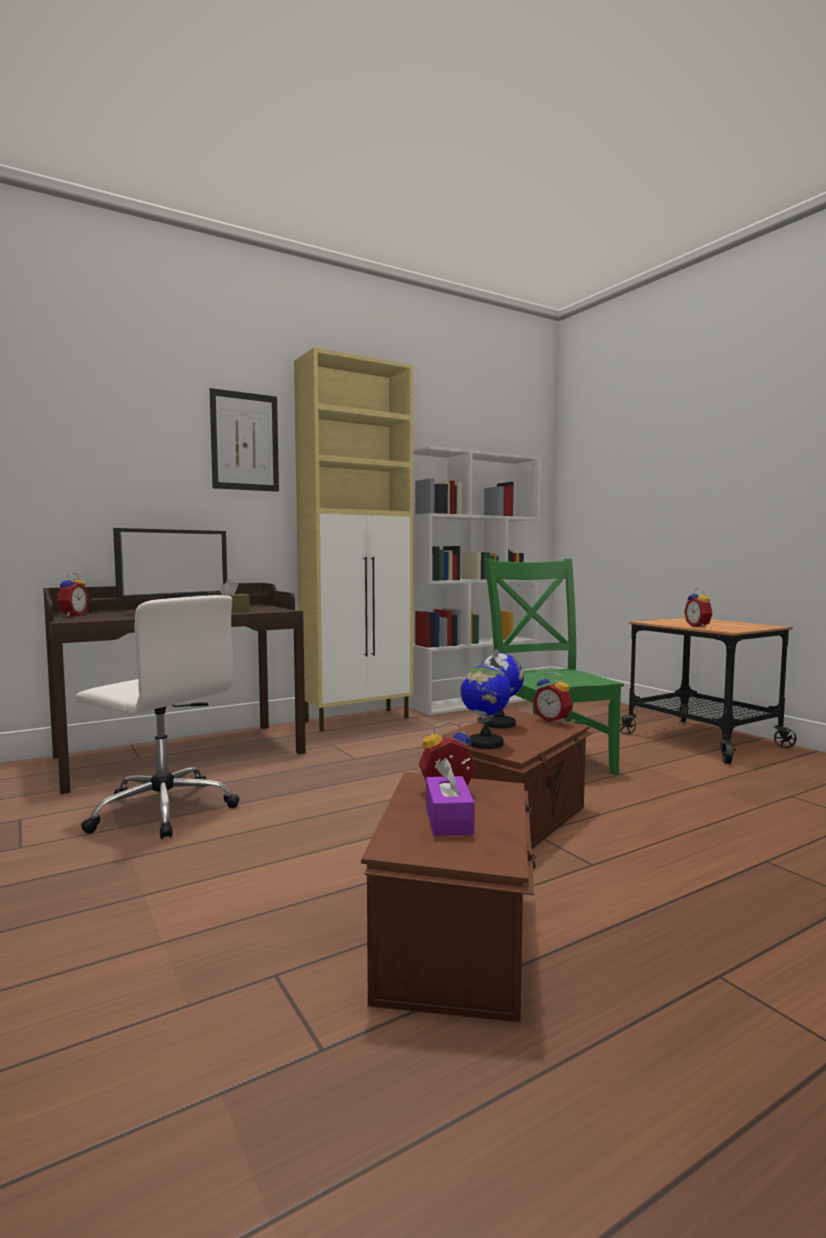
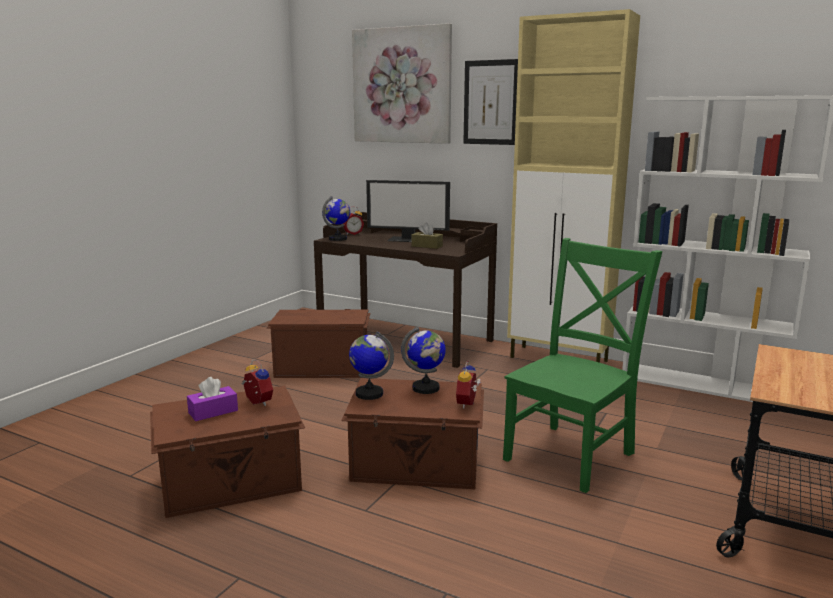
camera: 60 degrees right, 10 degrees up
white office chair [75,595,240,839] -> brown storage box [267,309,370,378]
alarm clock [684,588,713,628] -> none
none -> globe [322,196,350,241]
none -> picture [352,23,452,144]

